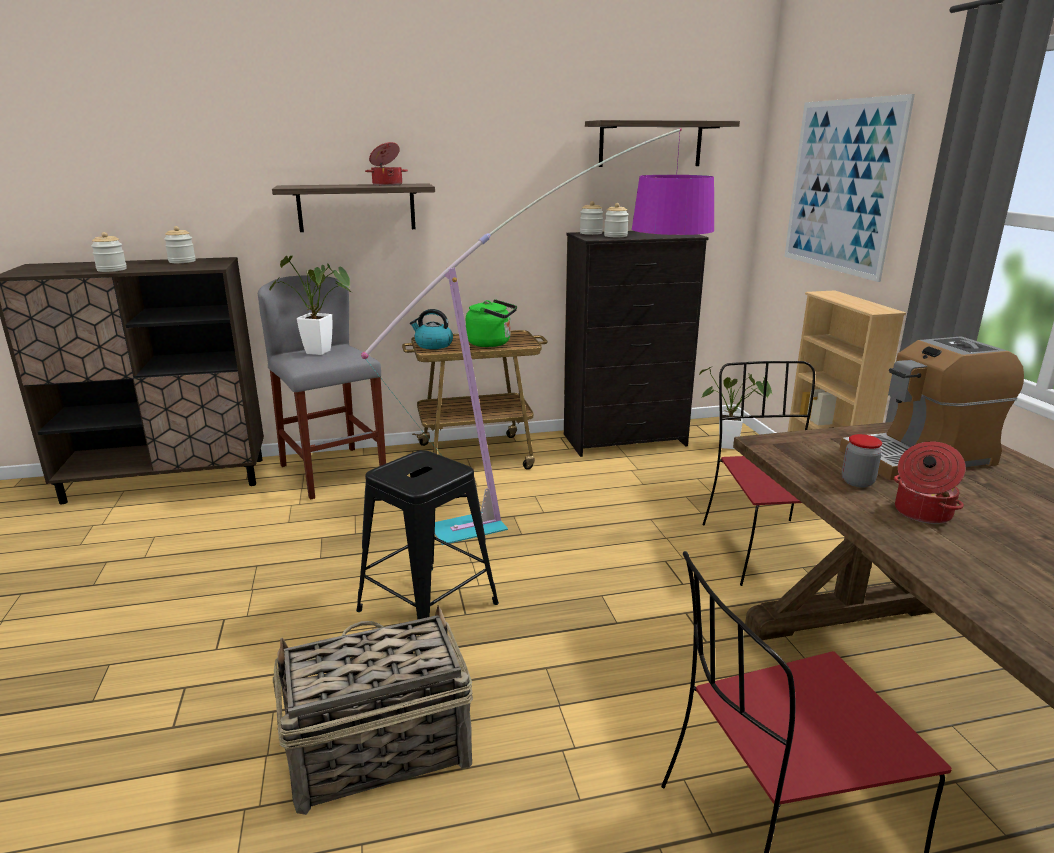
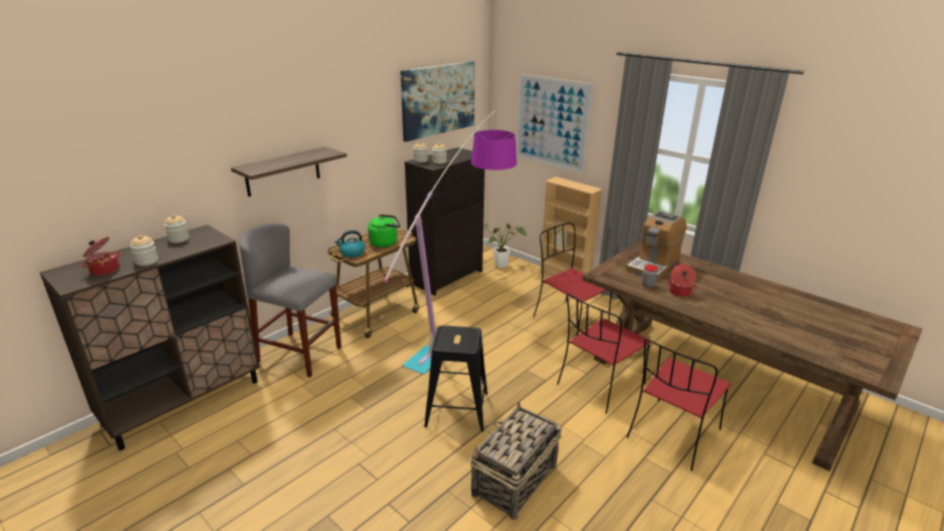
camera: 35 degrees left, 5 degrees up
potted plant [269,256,352,355] -> none
cooking pot [365,142,408,186] -> cooking pot moved to [81,237,122,276]
shelf [585,120,740,167] -> picture [400,61,475,142]
none -> red chair [557,293,651,414]

